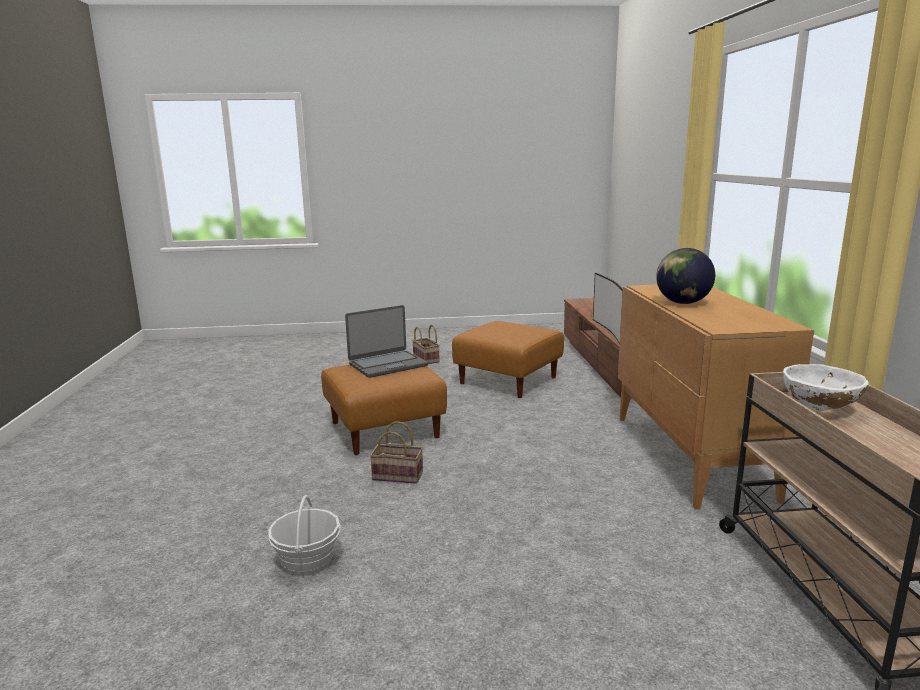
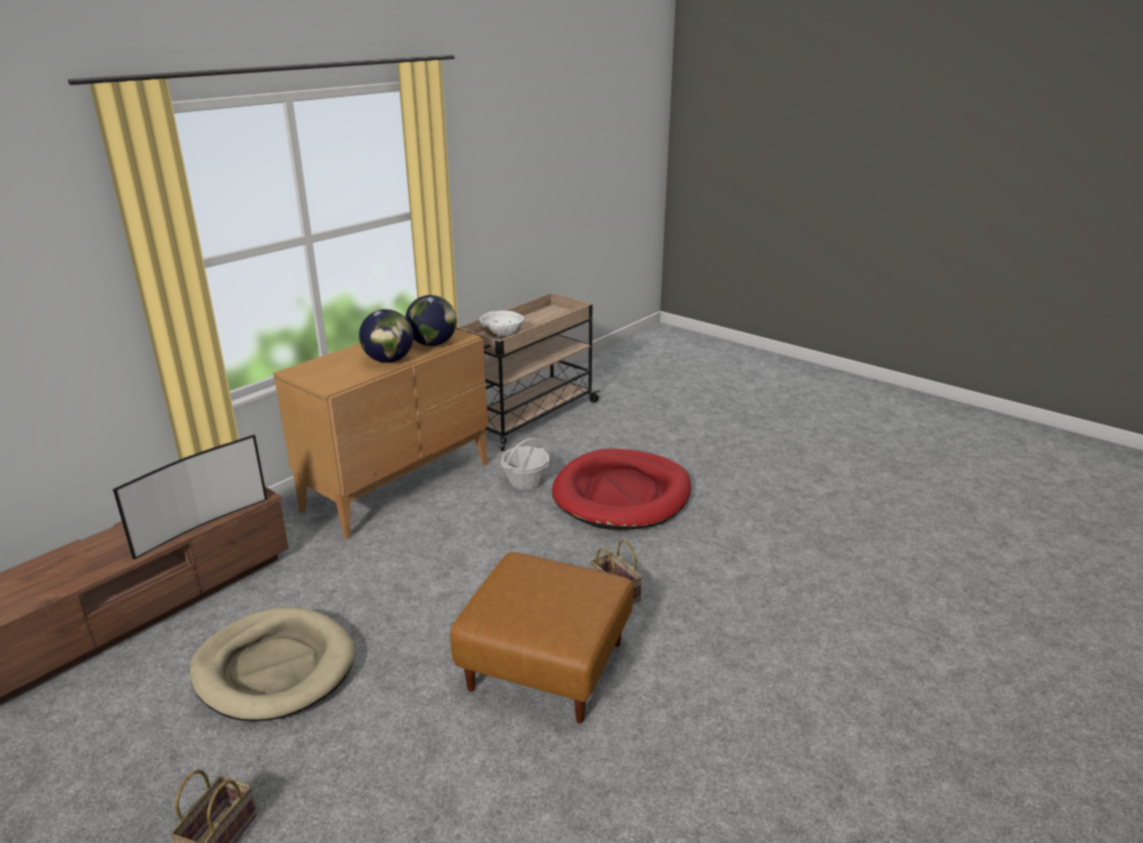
camera: 135 degrees left, 10 degrees up
basket [268,495,341,576] -> basket moved to [501,438,549,490]
laptop [345,305,428,378] -> none
brown ottoman [452,321,564,398] -> beige dog bed [190,607,355,721]
none -> globe [405,295,457,346]
none -> red dog bed [552,448,691,530]

